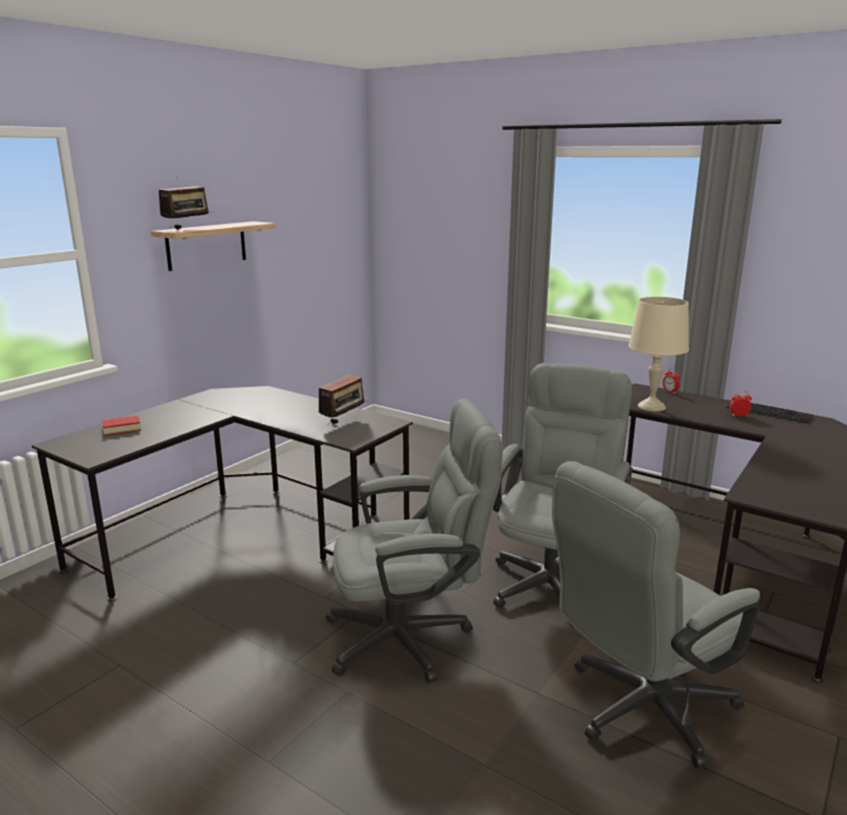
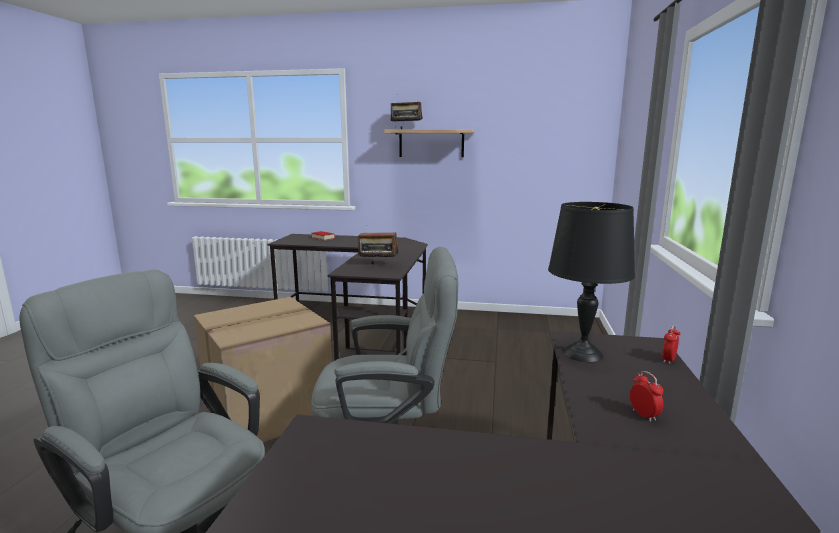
camera: 65 degrees right, 5 degrees down
grey office chair [326,398,503,683] -> cardboard box [194,297,332,442]
beige table lamp [628,297,689,411] -> black table lamp [548,202,635,362]
keyboard [727,403,814,424] -> none

